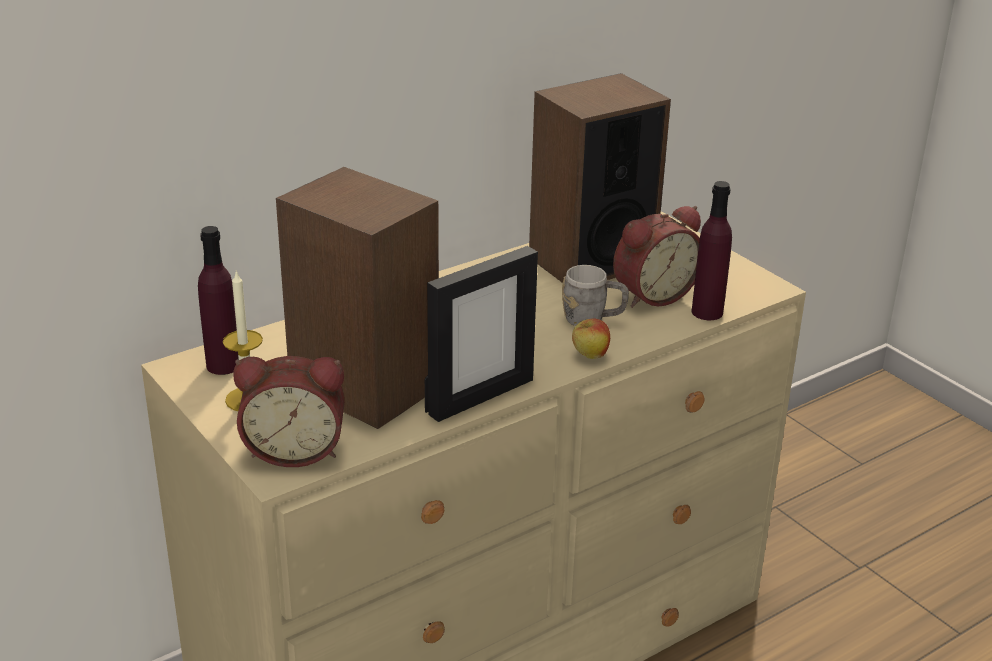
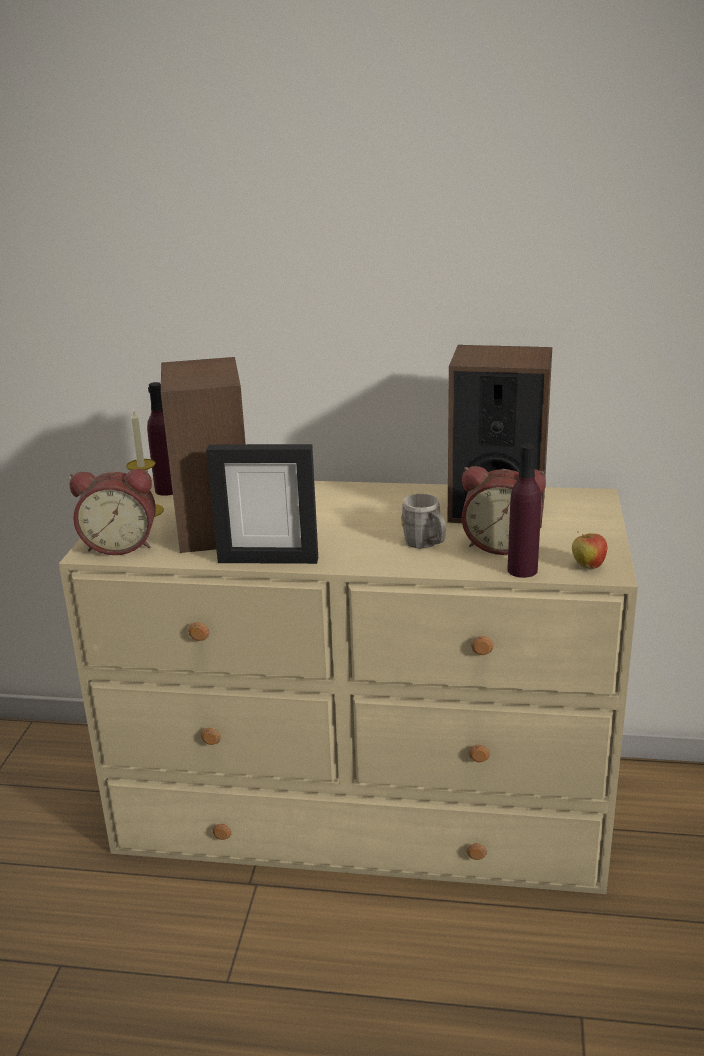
camera: 45 degrees right, 5 degrees down
alarm clock [233,356,345,467] -> alarm clock turned 45 degrees counterclockwise [70,469,156,555]
apple [572,318,610,359] -> apple moved to [572,531,607,569]

